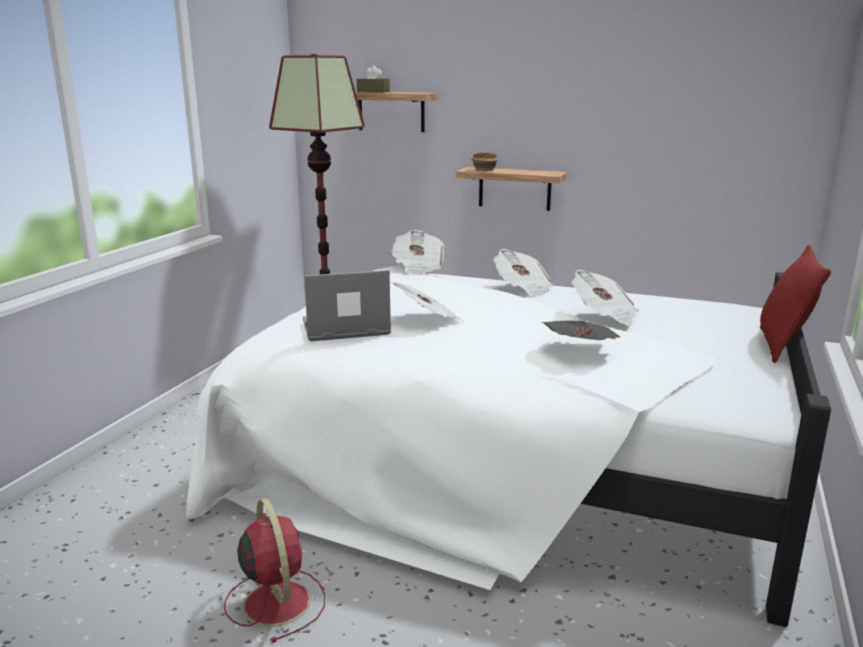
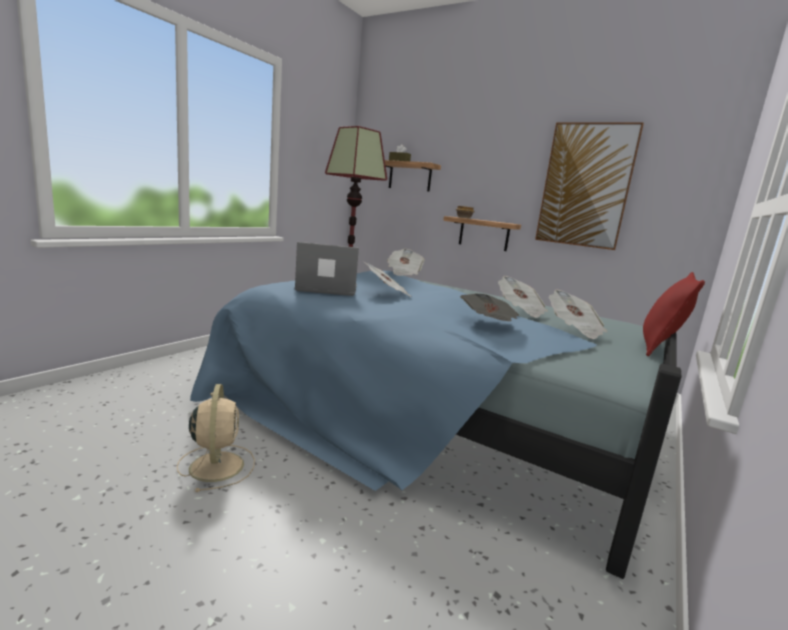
camera: 10 degrees right, 5 degrees down
white bed [186,266,831,627] -> blue bed [190,271,681,579]
red fan [224,498,325,643] -> beige fan [177,384,255,492]
newspaper [493,249,554,297] -> newspaper moved to [549,289,607,339]
none -> picture [535,122,644,250]

